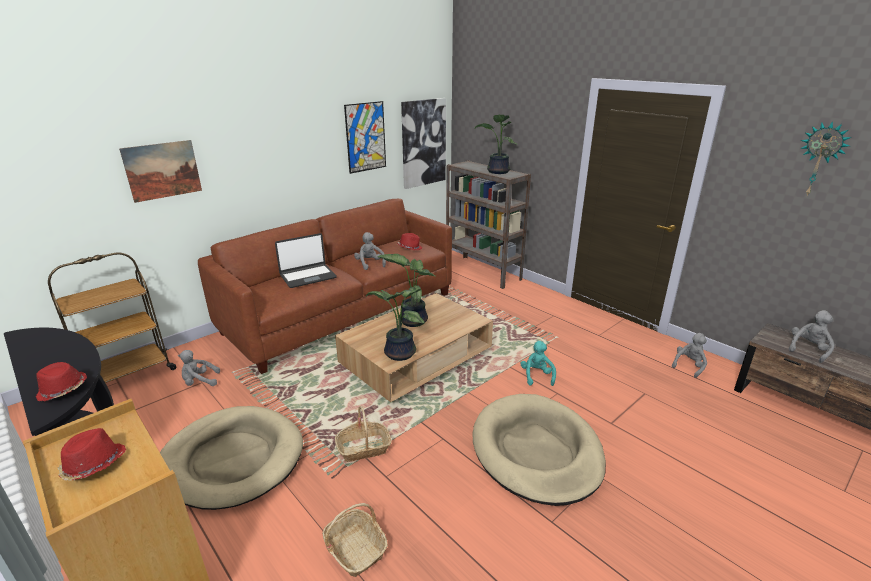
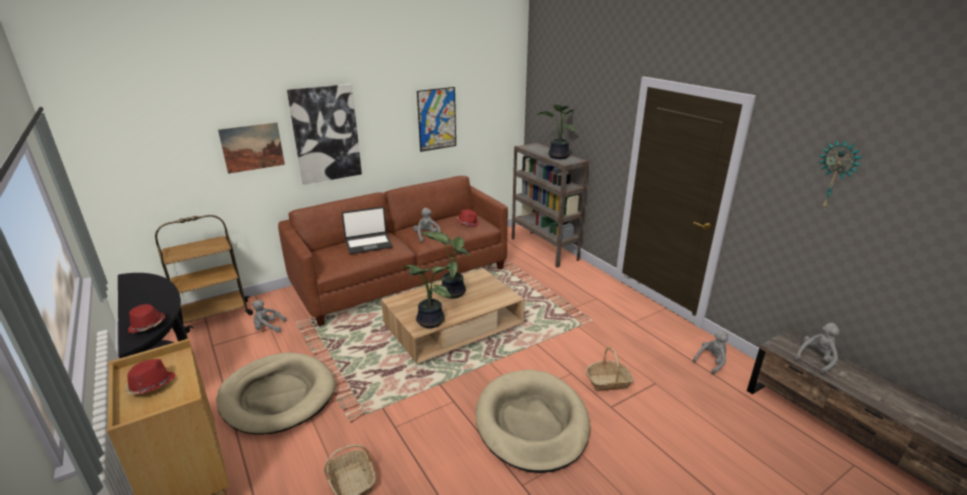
camera: 10 degrees right, 0 degrees up
basket [335,406,392,462] -> basket moved to [586,347,634,391]
picture [401,98,446,189] -> picture moved to [287,84,362,185]
turquoise plush toy [520,341,556,386] -> none

